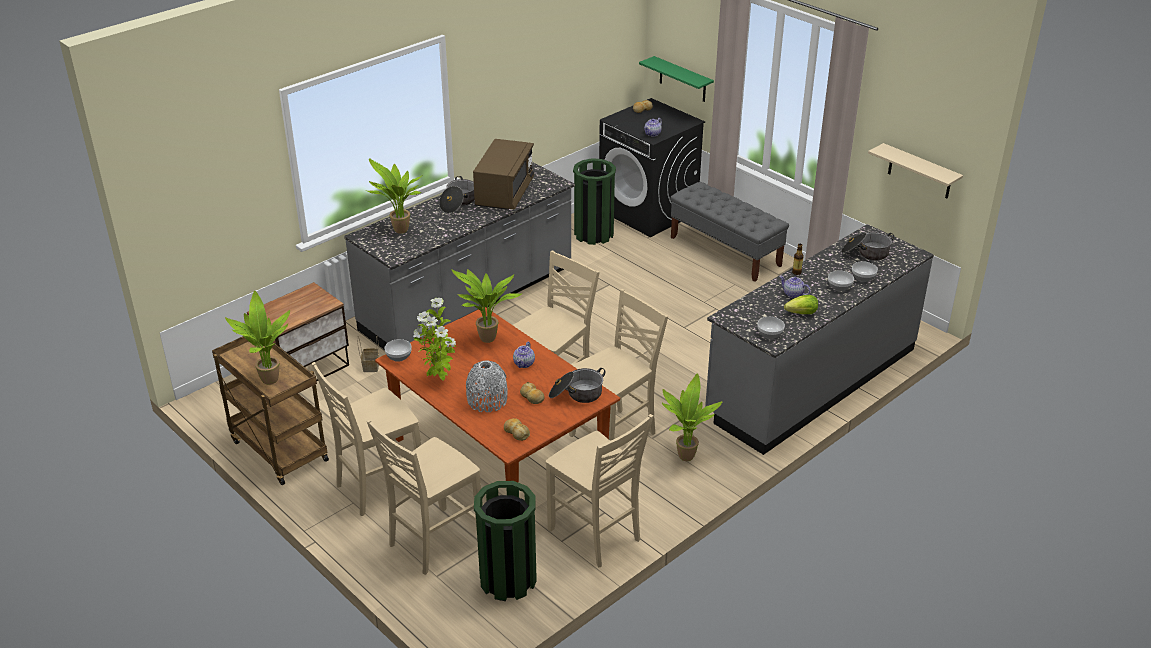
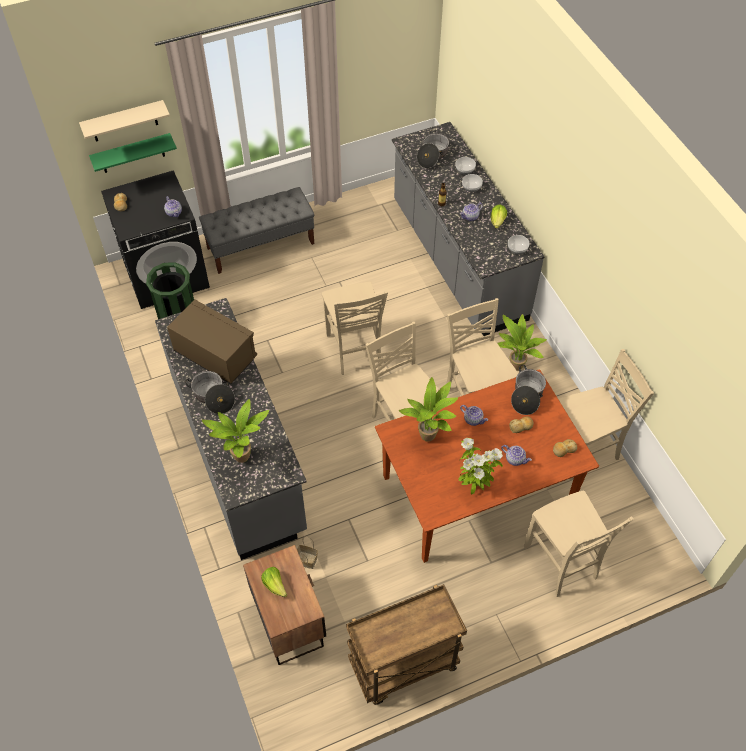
camera: 70 degrees left, 20 degrees up
potted plant [225,291,290,385] -> none
beige chair [312,362,421,516] -> beige chair moved to [322,282,388,375]
bowl [384,339,411,362] -> none
grey vase [466,360,507,412] -> teapot [501,445,532,466]
green trash can [474,481,537,601] -> none
beige shelf [868,143,963,199] -> beige shelf moved to [79,100,170,142]
none -> lettuce [261,567,287,597]

